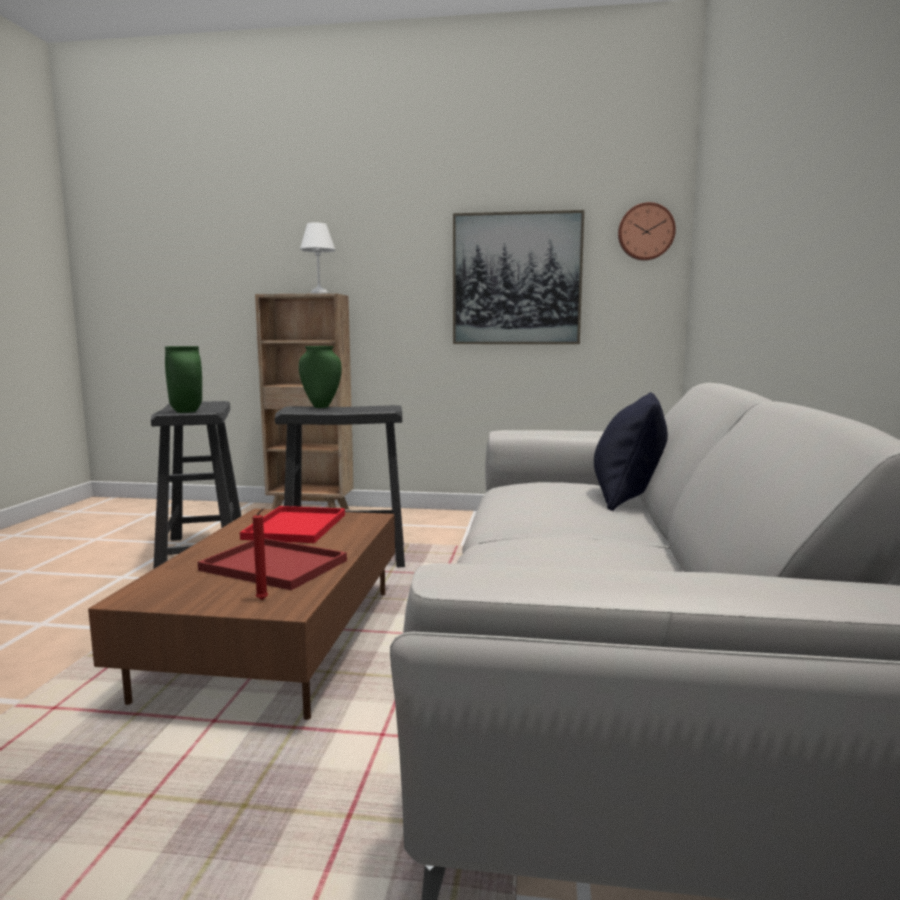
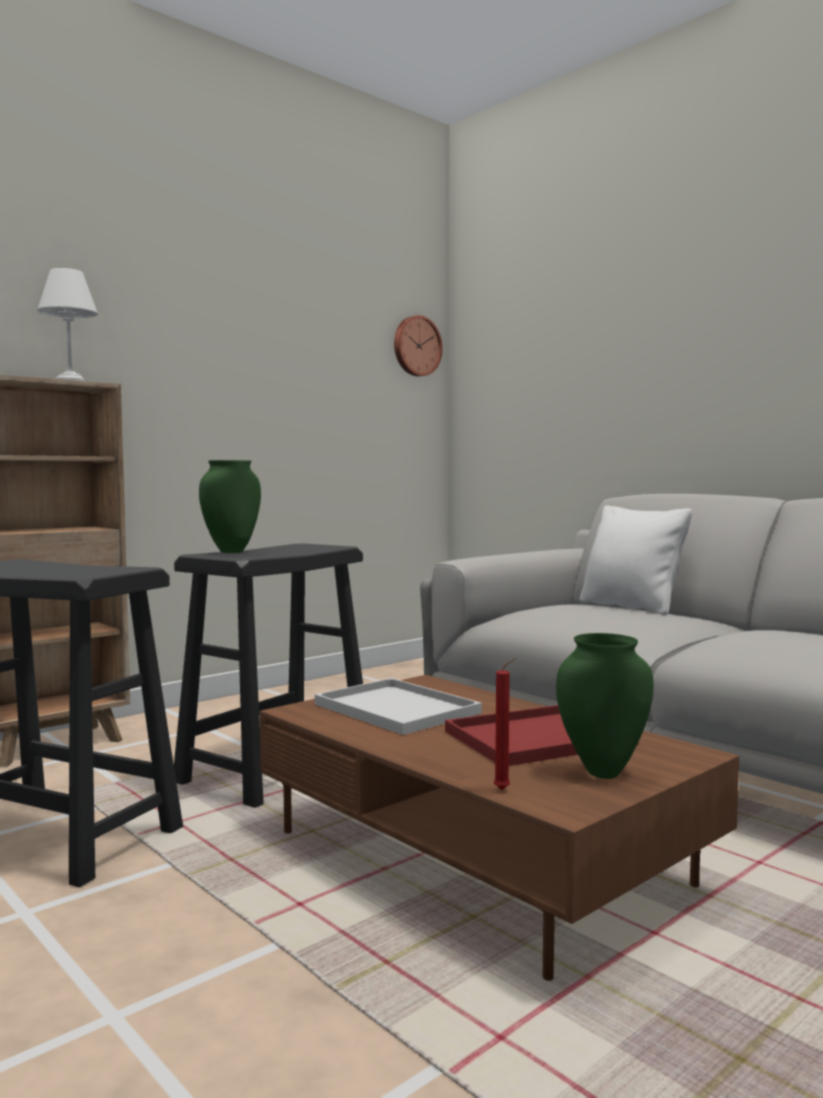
camera: 50 degrees left, 5 degrees down
green vase [165,346,202,413] -> green vase moved to [556,633,654,779]
red tray [240,506,345,543] -> white tray [315,678,482,735]
red candle [253,508,268,600] -> red candle moved to [494,658,516,790]
picture [453,210,584,344] -> none
black pillow [594,392,668,511] -> white pillow [580,506,692,615]

